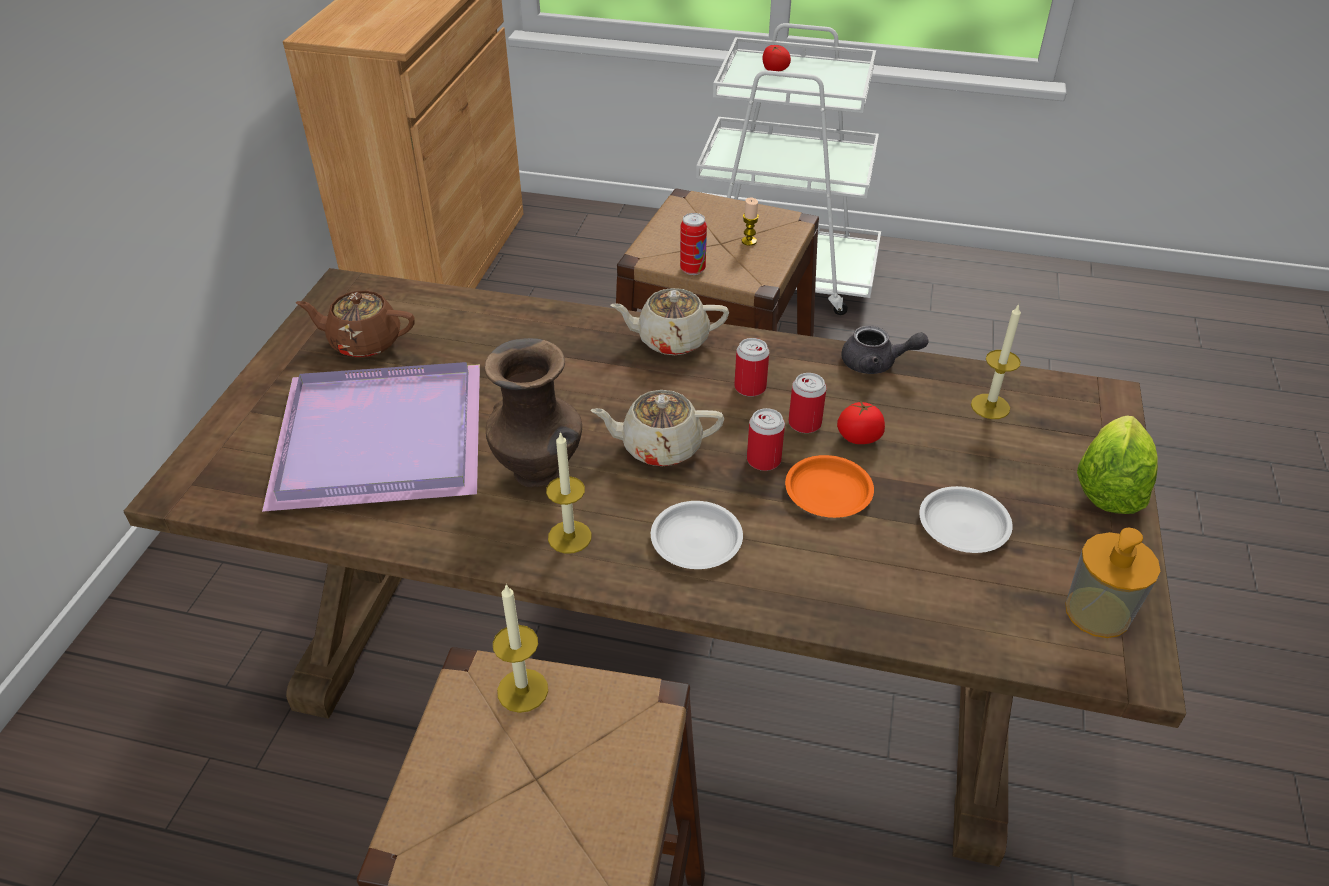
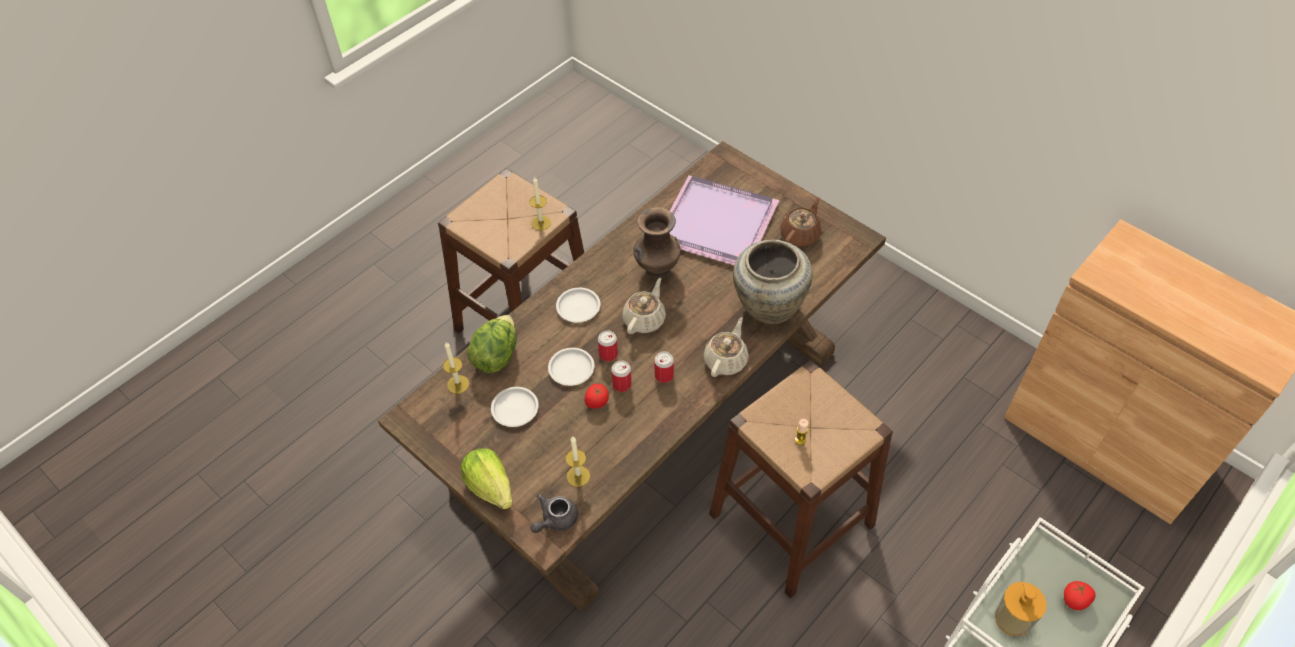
camera: 120 degrees right, 10 degrees up
candle [546,431,591,554] -> candle moved to [443,342,470,394]
can [680,213,707,275] -> none
orange plate [785,455,874,518] -> white plate [548,348,594,386]
grey teapot [842,325,929,374] -> grey teapot moved to [531,494,578,533]
soap dispenser [1065,528,1160,638] -> soap dispenser moved to [995,582,1047,636]
none -> lettuce [467,315,516,373]
none -> beige vase [733,240,813,324]

